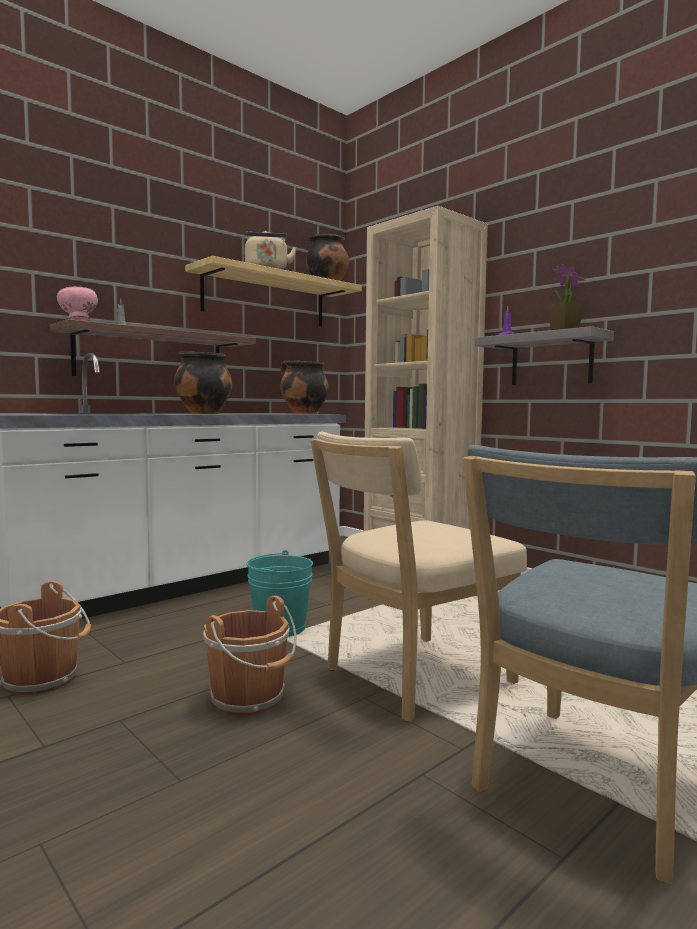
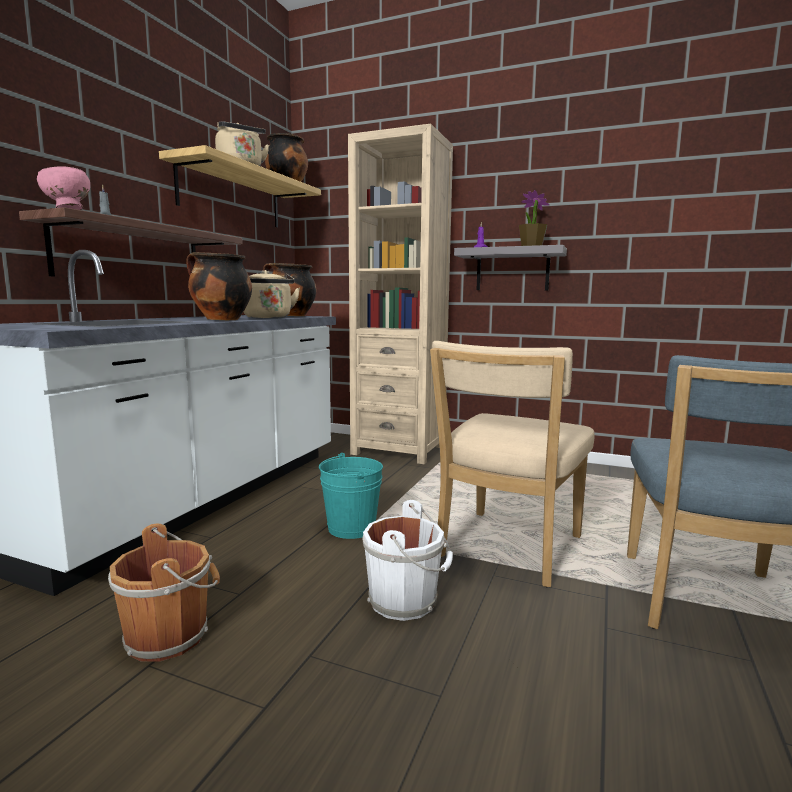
camera: 25 degrees left, 5 degrees up
brown bucket [203,595,297,716] -> white bucket [363,500,453,621]
none -> beige kettle [244,270,300,318]

